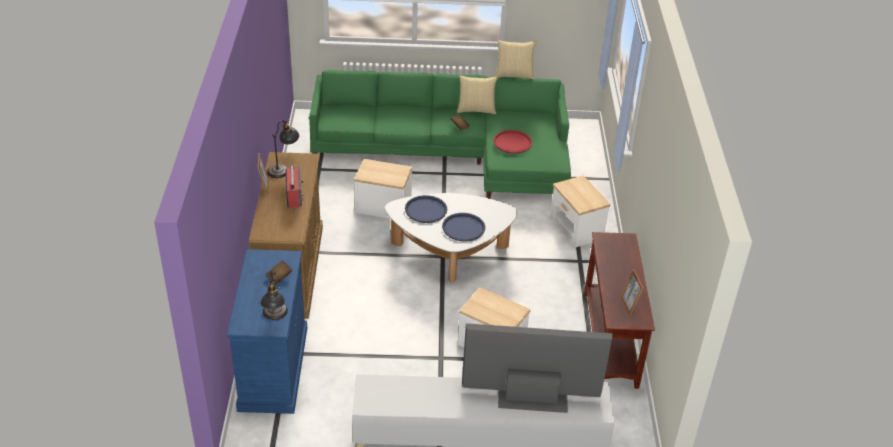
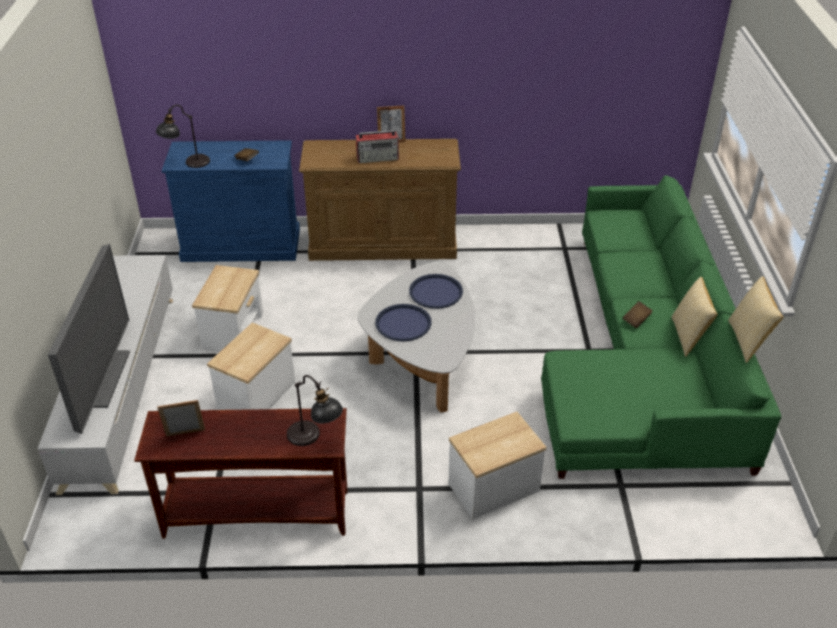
camera: 90 degrees right, 0 degrees up
grey table lamp [267,120,299,178] -> grey table lamp moved to [287,375,343,446]
side table [354,159,412,219] -> side table moved to [192,265,263,352]
red tray [493,130,532,154] -> none

